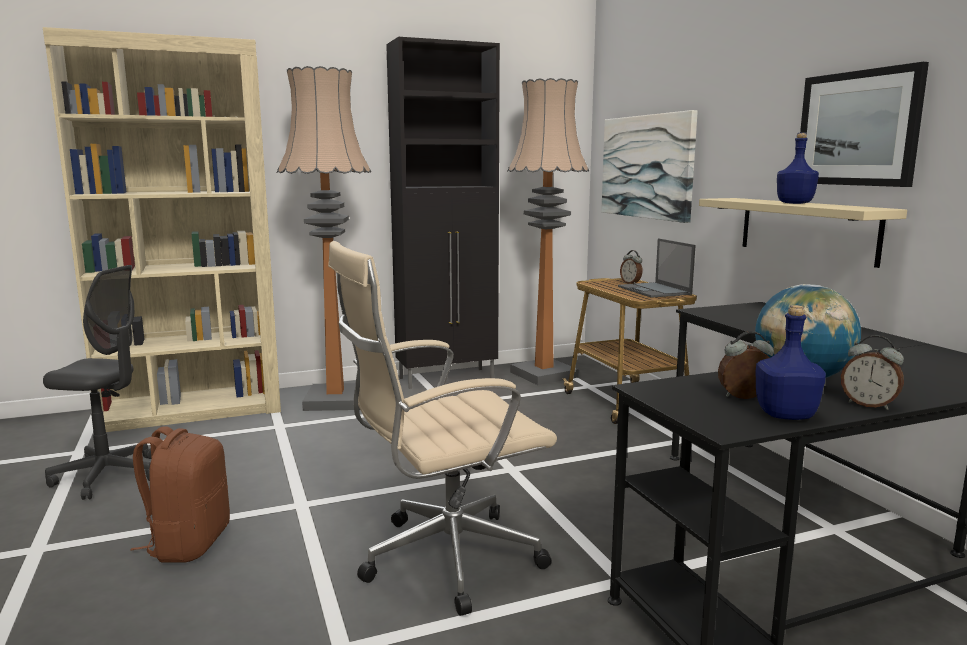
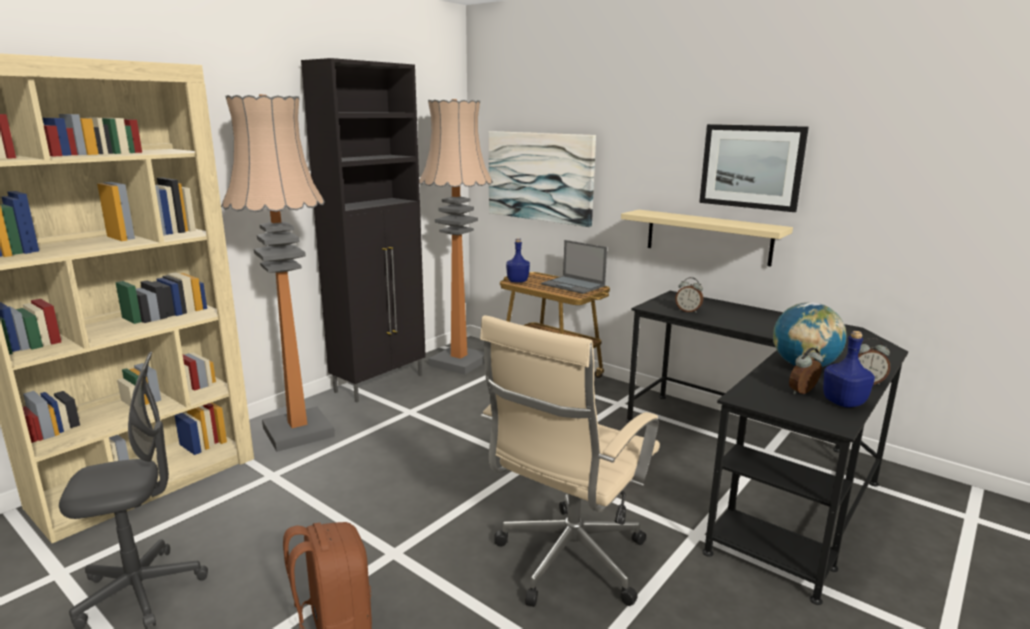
camera: 30 degrees left, 5 degrees up
alarm clock [620,250,643,284] -> alarm clock moved to [675,277,703,313]
blue bottle [777,133,819,204] -> blue bottle moved to [506,238,530,283]

